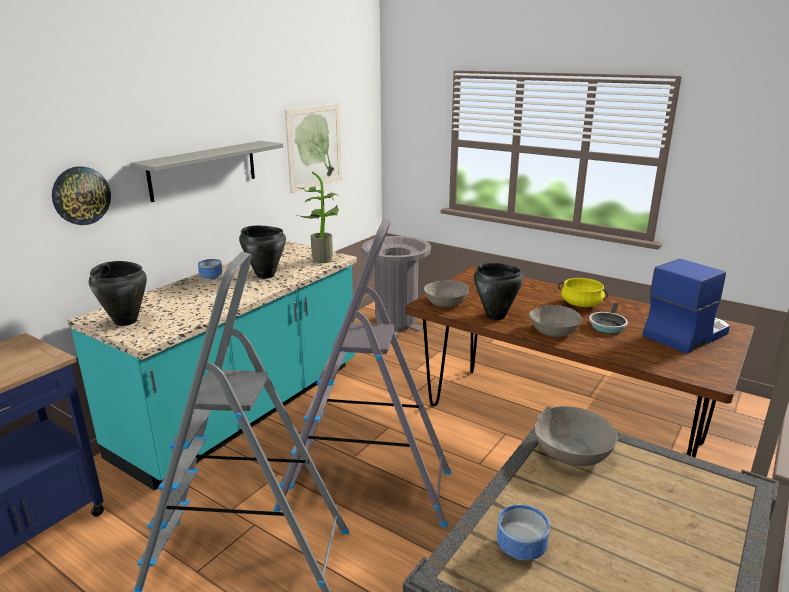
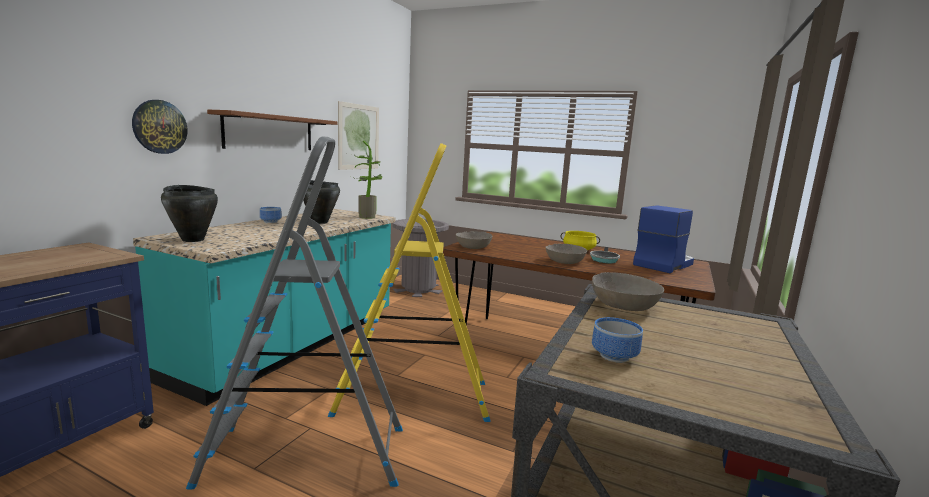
camera: 10 degrees left, 10 degrees down
grey shelf [130,141,283,202] -> brown shelf [207,110,338,150]
grey step ladder [273,218,451,527] -> yellow step ladder [328,143,491,422]
black cooking pot [474,263,523,320] -> none

